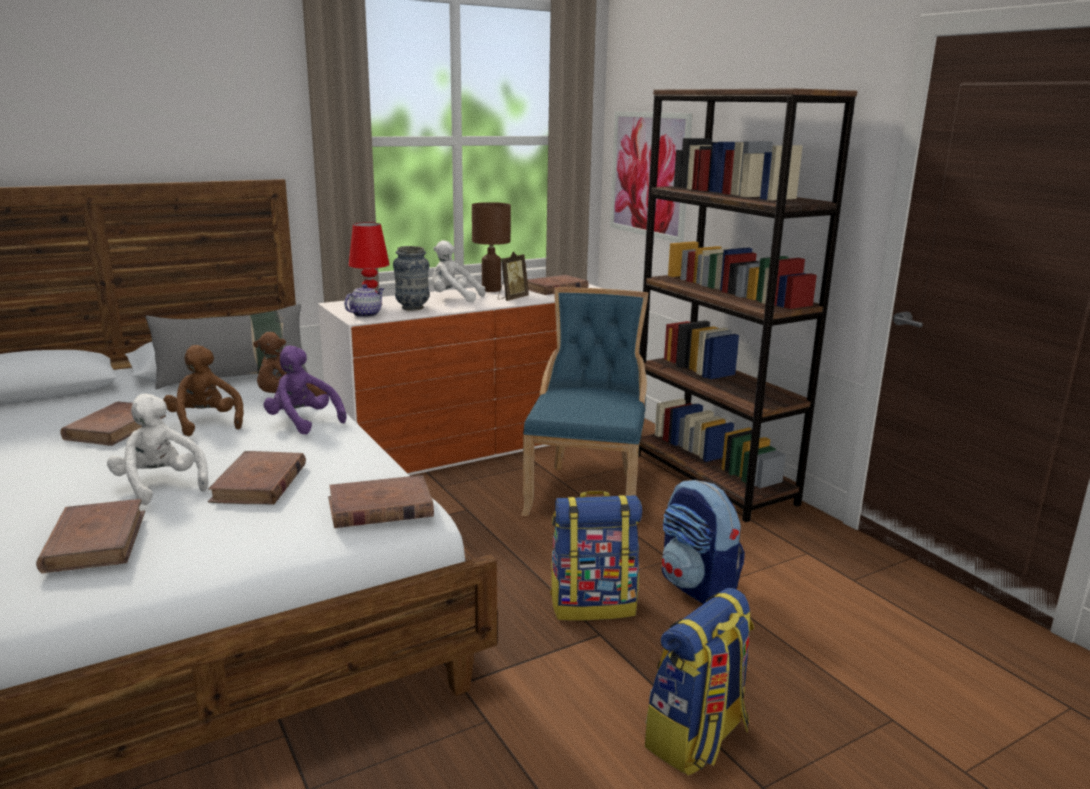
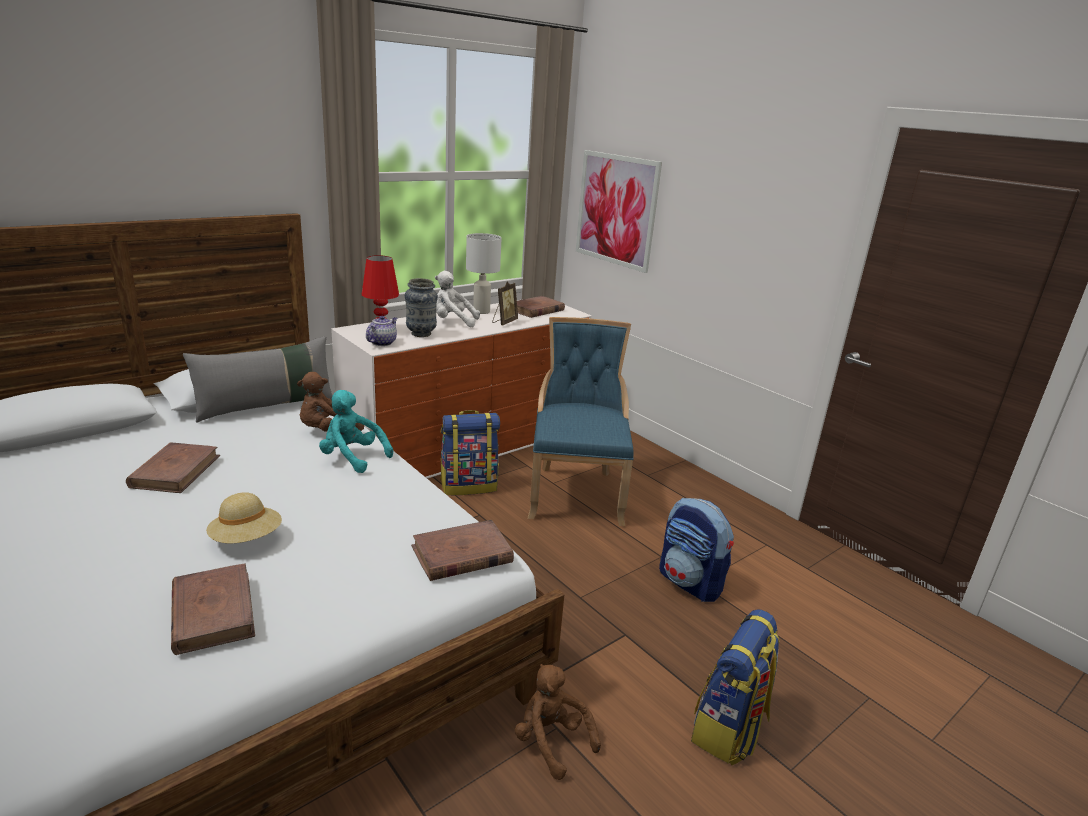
camera: 10 degrees left, 5 degrees up
white plush toy [107,394,208,505] -> beige hat [206,492,282,544]
brown plush toy [163,345,244,436] -> brown plush toy moved to [515,664,601,780]
brown book [208,451,306,505] -> none
purple plush toy [264,345,347,434] -> turquoise plush toy [319,390,393,473]
brown table lamp [472,202,511,292] -> white table lamp [466,233,502,314]
backpack [550,491,642,621] -> backpack moved to [440,410,500,495]
brown bookcase [638,89,857,522] -> none

